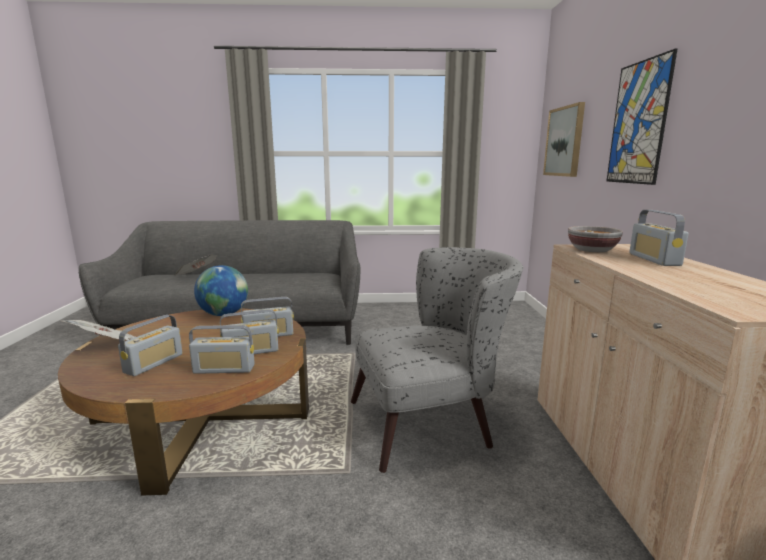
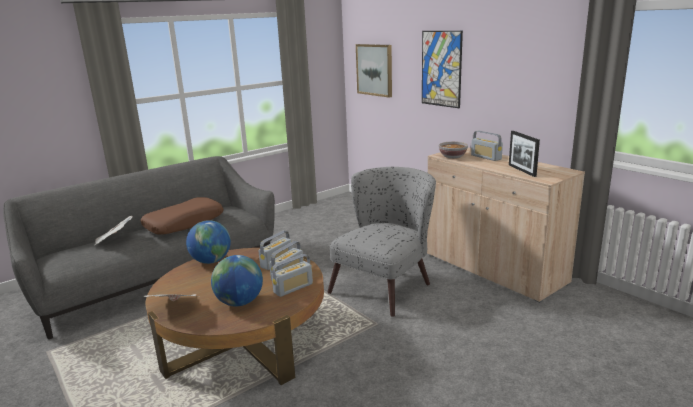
camera: 35 degrees left, 5 degrees up
radio [118,315,183,376] -> globe [211,255,263,306]
none -> brown pillow [141,197,223,234]
none -> picture frame [509,131,540,177]

